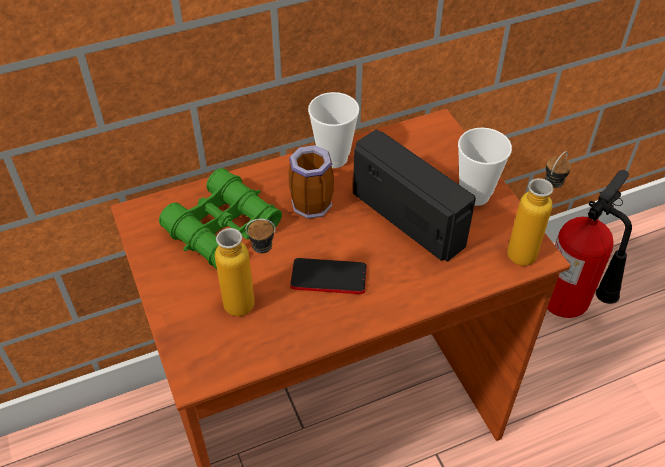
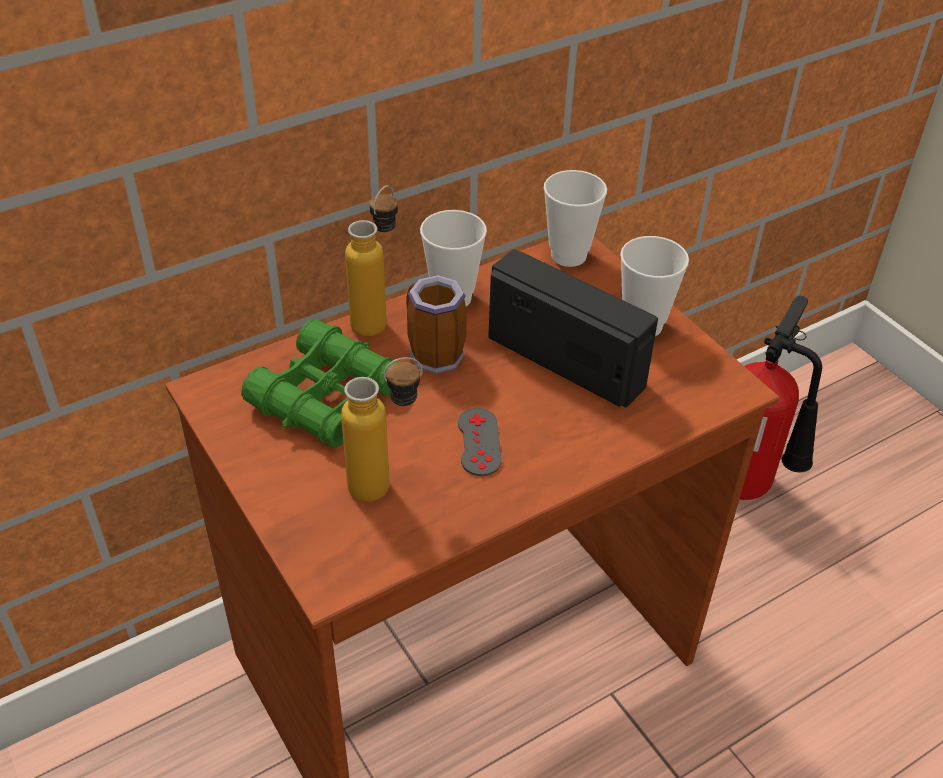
camera: 10 degrees left, 5 degrees down
phone [290,258,367,294] -> grey game controller [458,408,502,476]
bottle [507,151,571,266] -> bottle moved to [345,185,398,337]
none -> cup [544,170,607,267]

